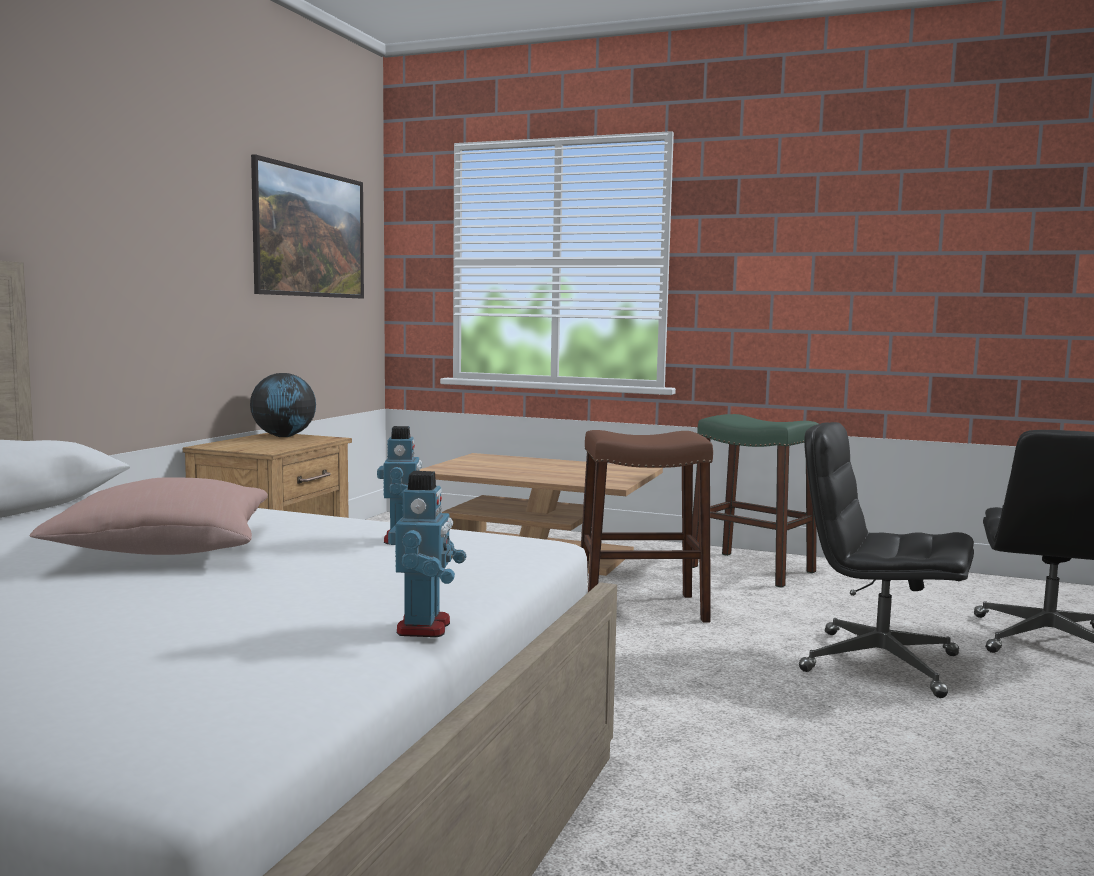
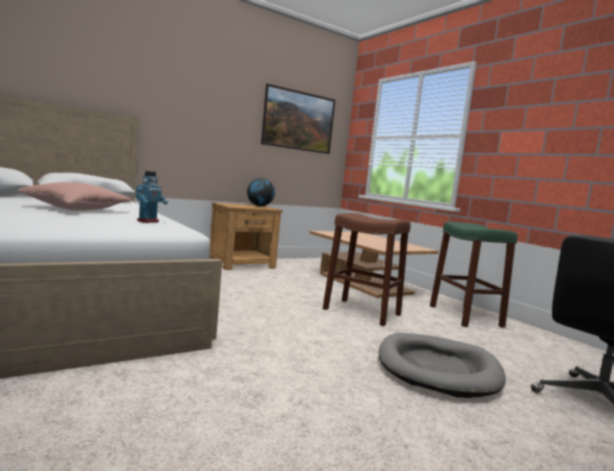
camera: 35 degrees right, 0 degrees up
toy robot [388,471,466,637] -> none
black office chair [799,422,974,698] -> grey dog bed [379,333,506,398]

